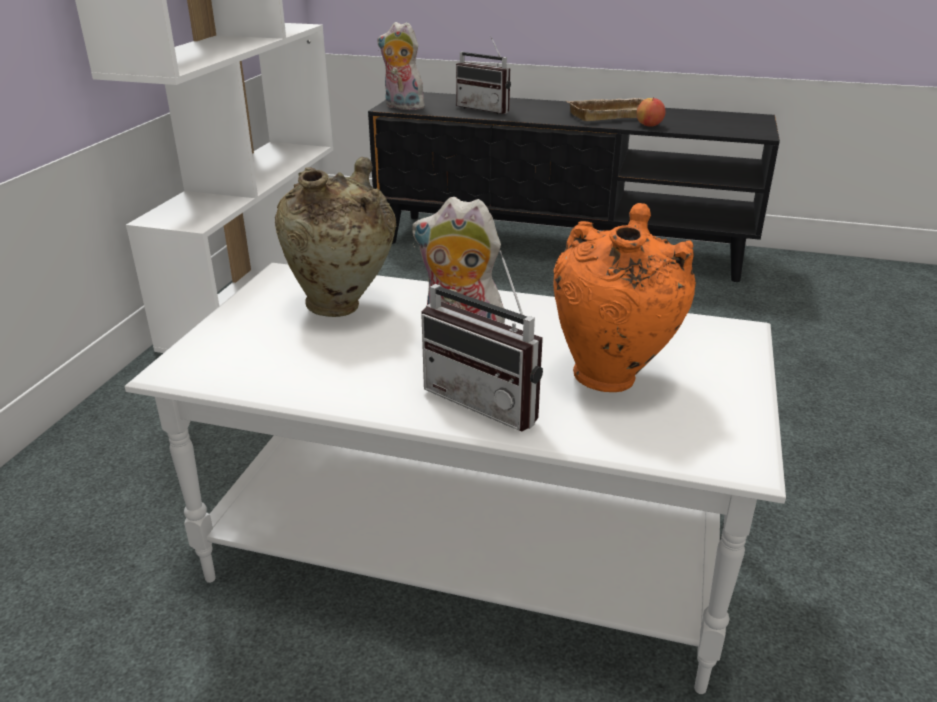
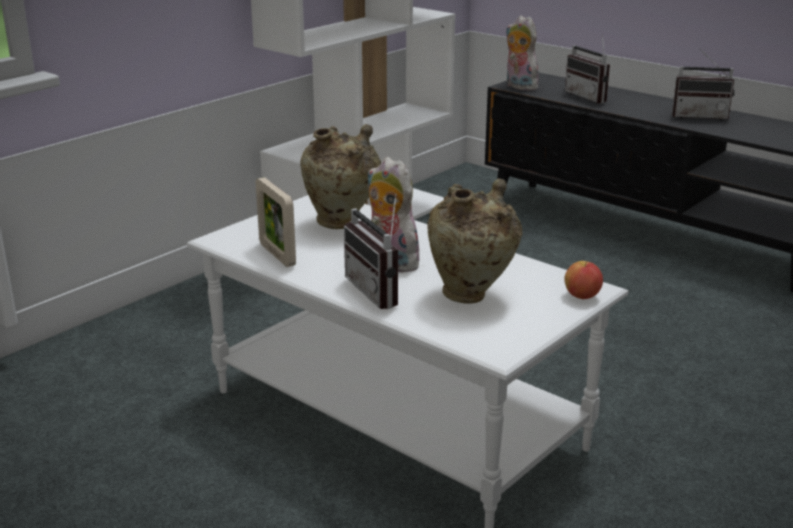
camera: 25 degrees right, 5 degrees down
orange vase [553,203,696,392] -> beige vase [427,178,522,304]
beige tray [566,98,645,121] -> radio [672,49,735,120]
apple [637,98,666,127] -> apple moved to [564,261,603,299]
none -> picture frame [256,177,296,267]

